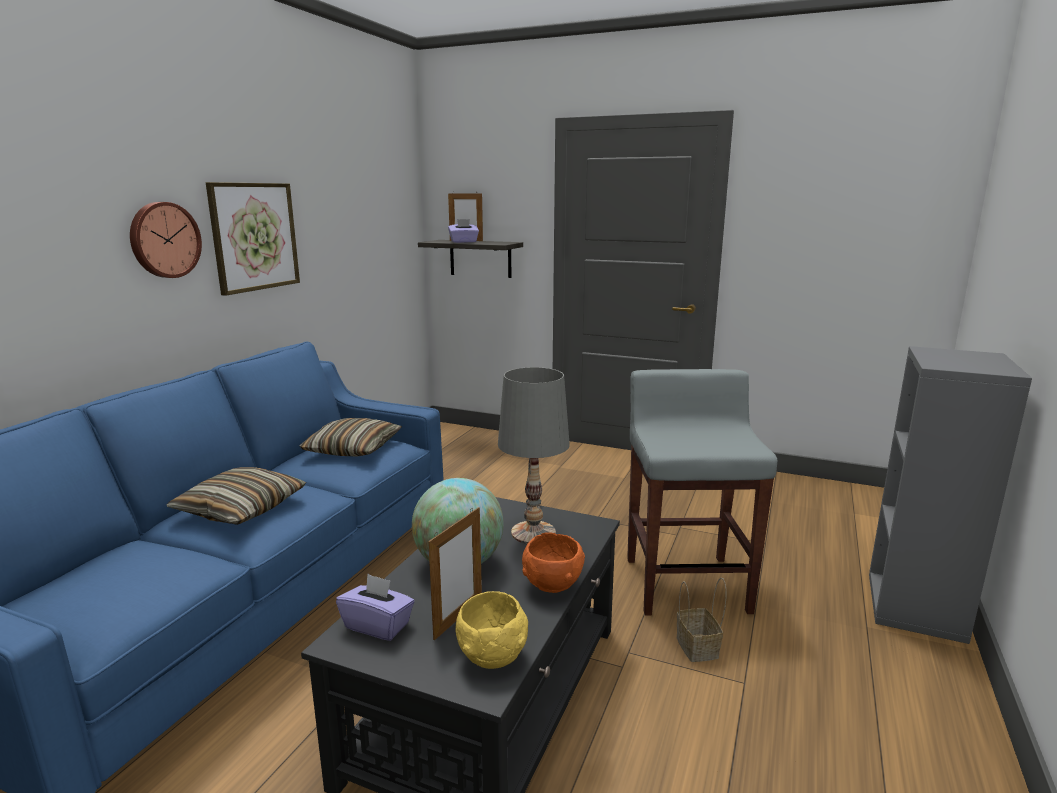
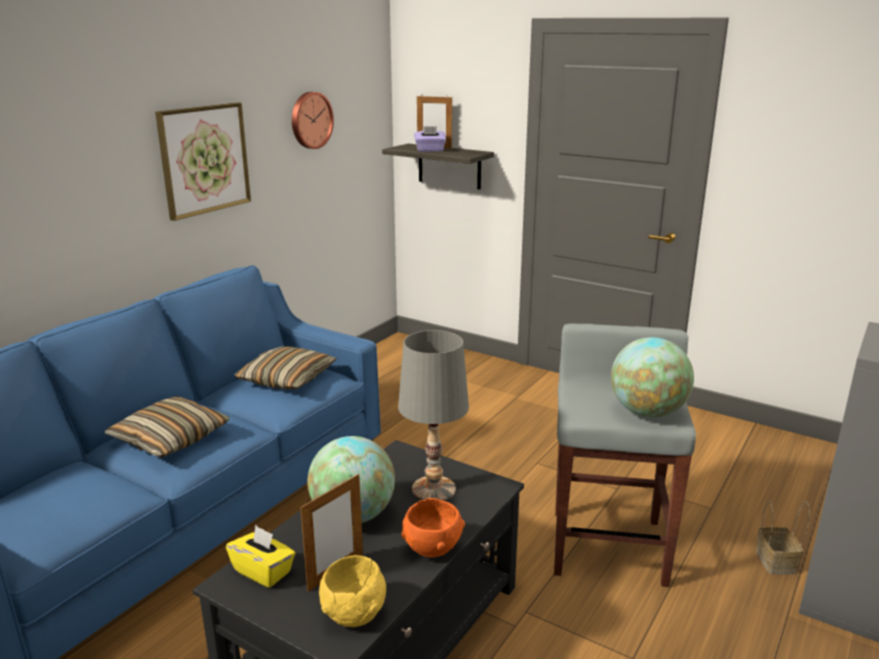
camera: 10 degrees right, 5 degrees up
wall clock [130,202,202,278] -> wall clock moved to [292,92,334,149]
purple tissue box [336,574,415,641] -> yellow tissue box [226,525,296,588]
basket [677,577,727,662] -> basket moved to [756,502,810,575]
none -> globe [611,337,694,417]

